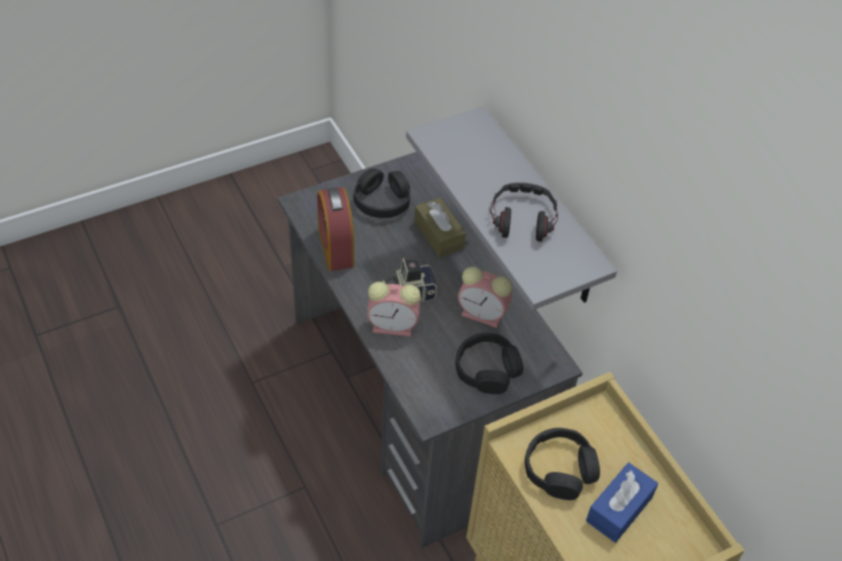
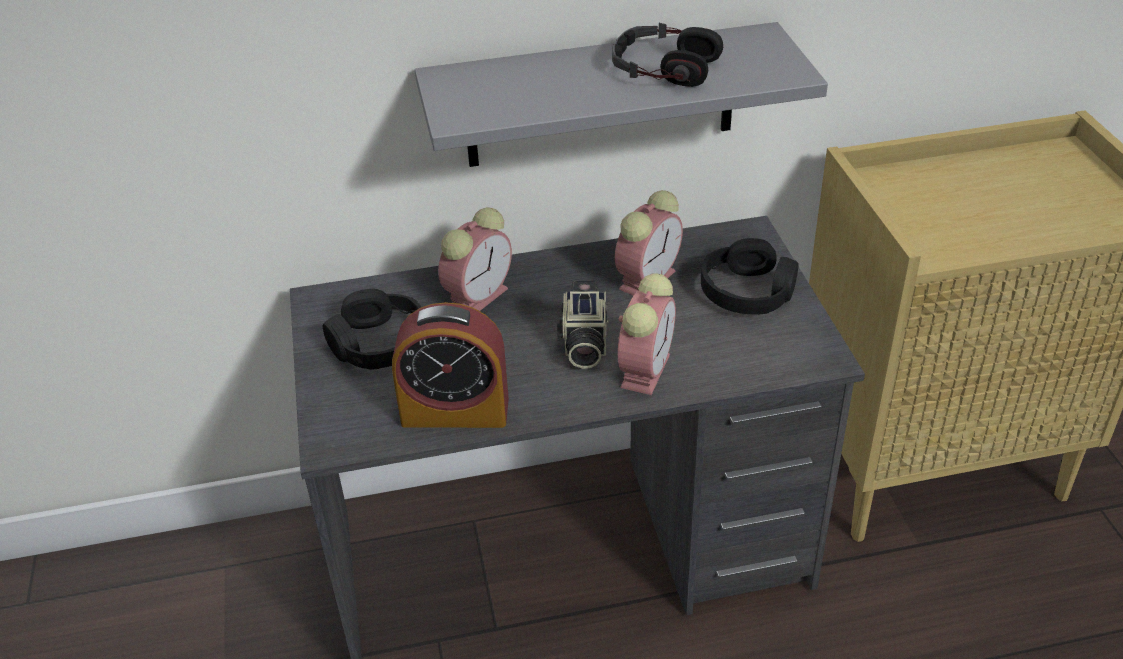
camera: 70 degrees left, 10 degrees down
brown tissue box [414,198,466,258] -> alarm clock [438,207,512,311]
black headphones [525,428,600,500] -> none
blue tissue box [586,463,658,543] -> none

